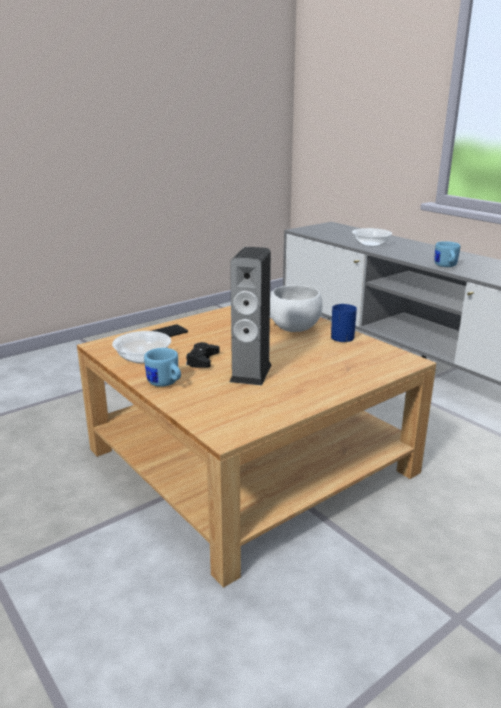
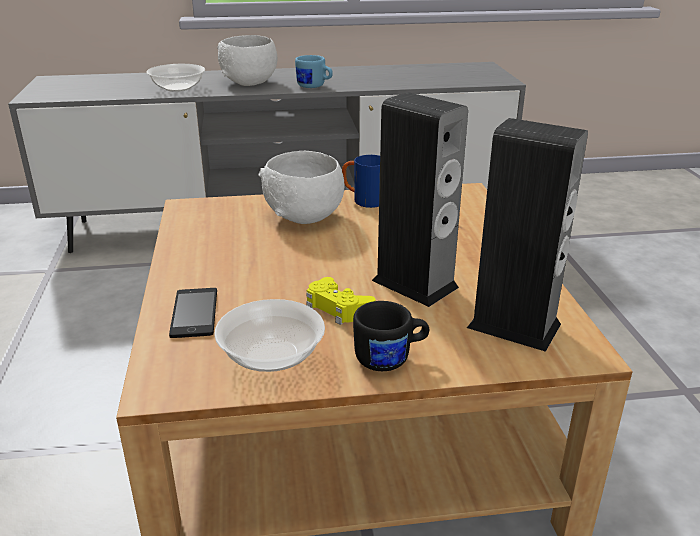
camera: 60 degrees left, 5 degrees up
blue mug [144,348,181,387] -> black mug [353,301,429,371]
black game controller [186,342,219,368] -> yellow game controller [306,277,375,325]
none -> white bowl [217,35,278,86]
none -> speaker [467,118,588,352]

